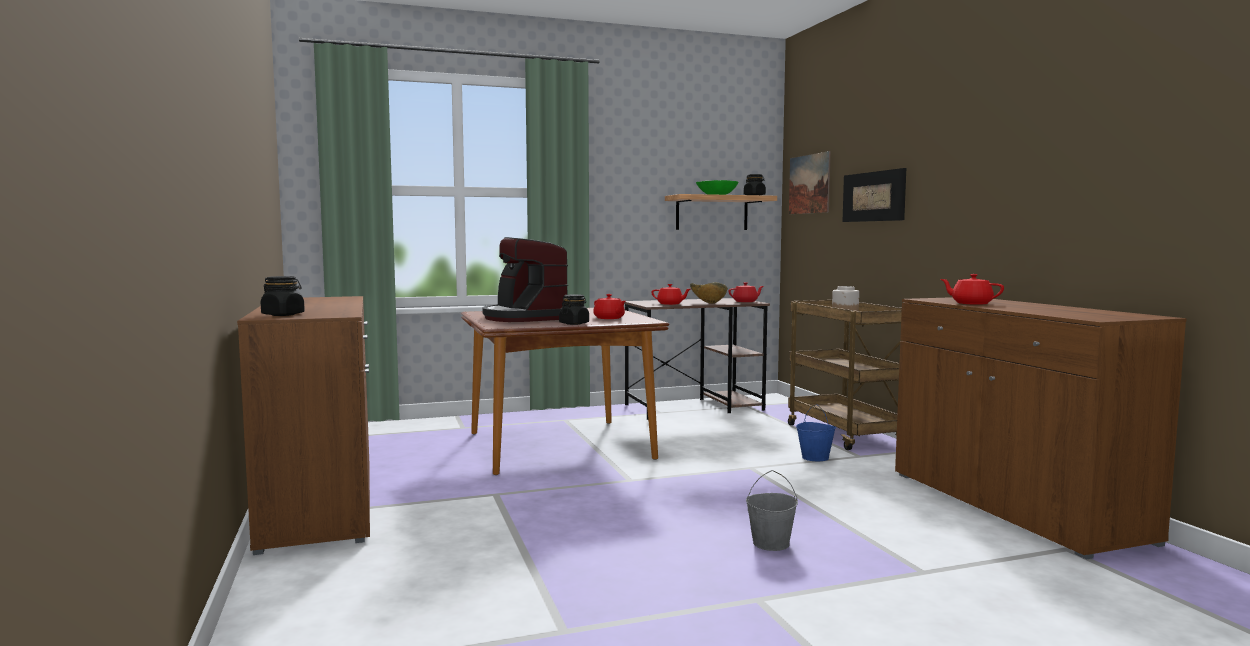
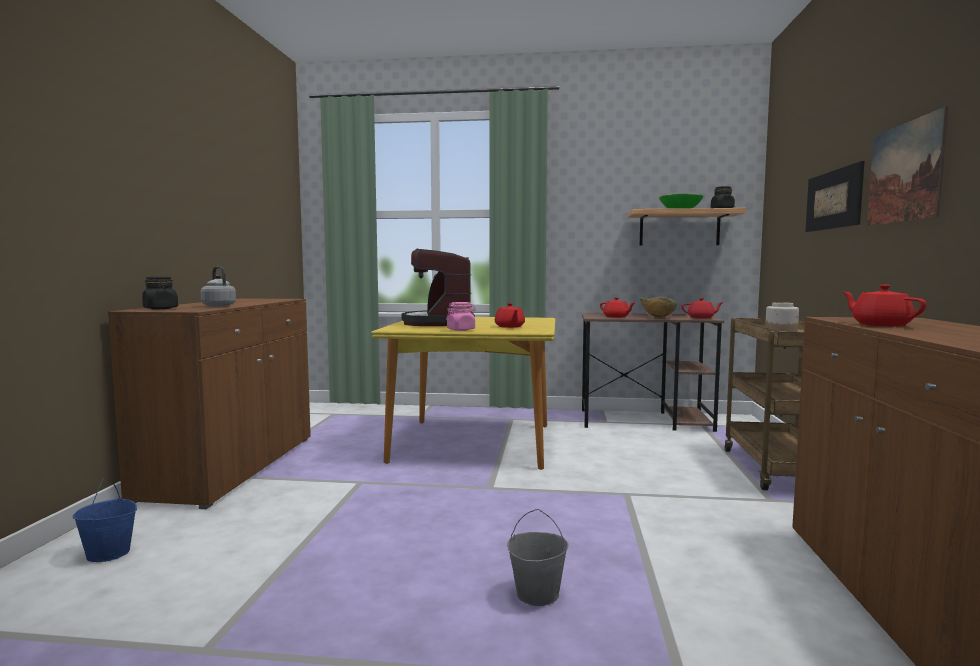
camera: 25 degrees right, 0 degrees up
brown dining table [461,308,670,475] -> yellow dining table [371,317,556,470]
black jar [559,294,589,325] -> pink jar [446,302,476,331]
picture [789,151,831,214] -> picture moved to [867,107,948,226]
blue bucket [796,404,836,461] -> blue bucket moved to [73,478,137,562]
none -> grey kettle [201,266,236,307]

